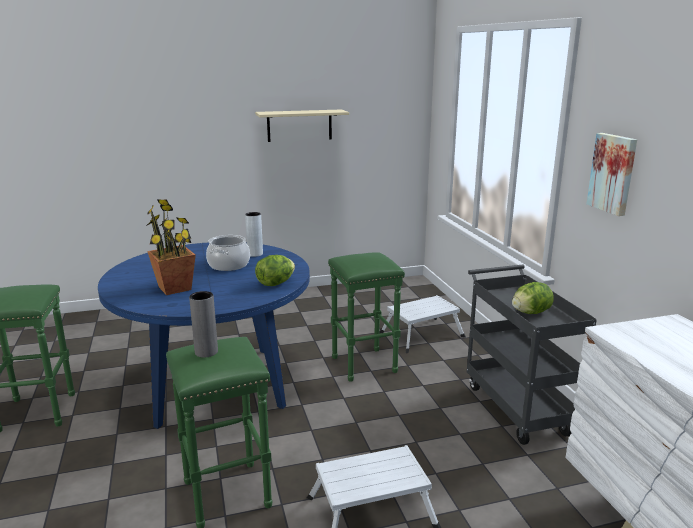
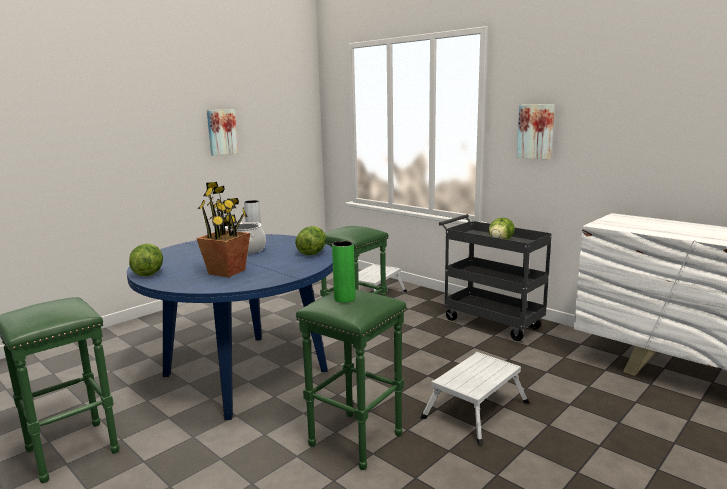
camera: 30 degrees left, 5 degrees down
grey vase [189,291,218,358] -> green vase [332,241,355,303]
beige shelf [255,109,349,142] -> picture [207,109,238,156]
none -> lettuce [129,244,163,276]

